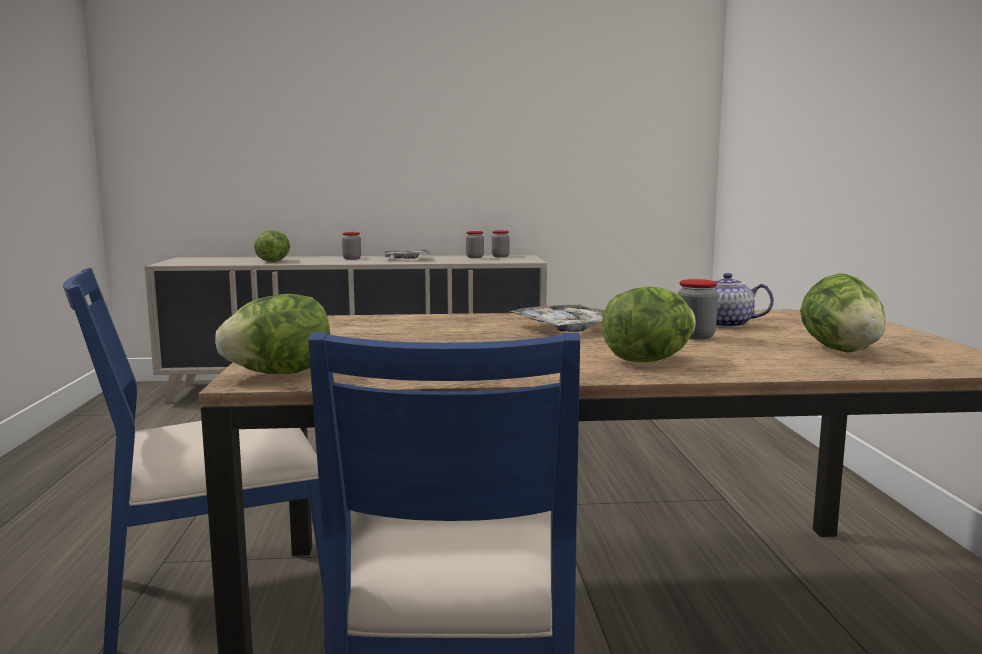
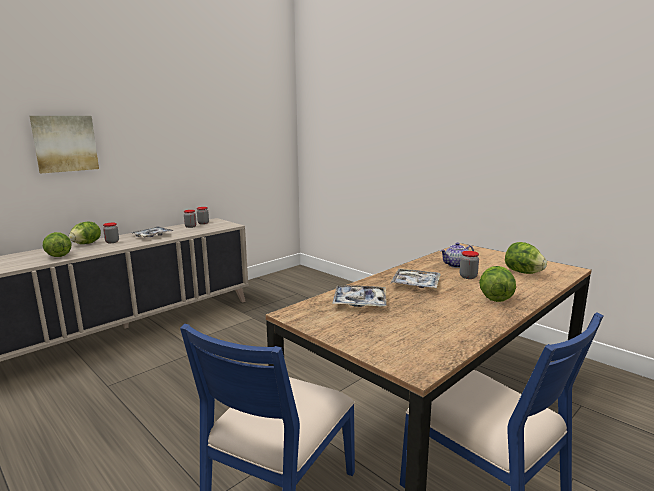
camera: 40 degrees left, 5 degrees up
lettuce [215,294,330,374] -> lettuce moved to [69,222,101,244]
none -> picture [30,116,99,173]
none -> tray [332,285,387,307]

